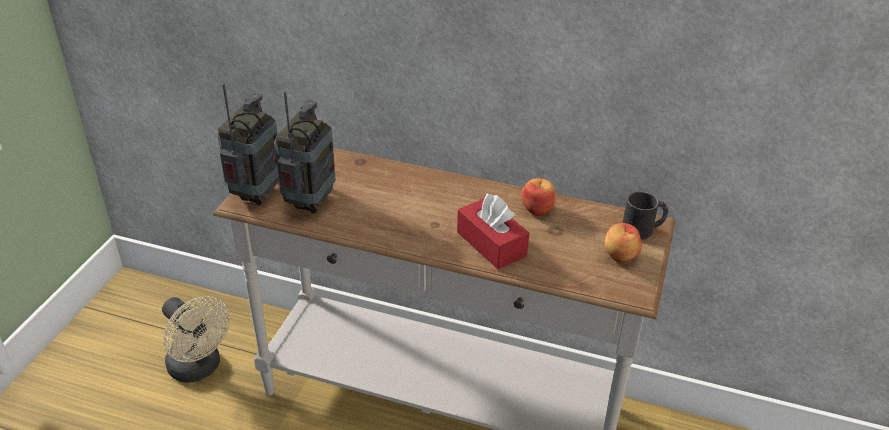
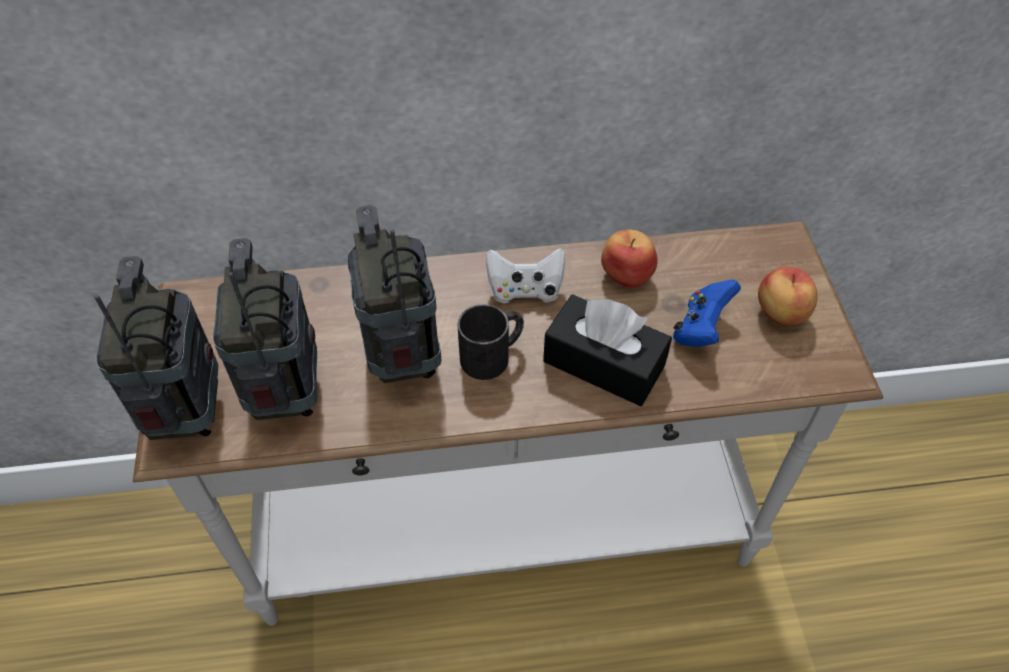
camera: 25 degrees left, 15 degrees up
beige fan [162,296,230,383] -> none
red tissue box [457,194,529,269] -> black tissue box [543,294,672,406]
black mug [623,192,668,240] -> black mug moved to [458,304,524,380]
none -> radio [347,205,441,383]
none -> white game controller [486,248,565,303]
none -> blue game controller [673,279,741,347]

